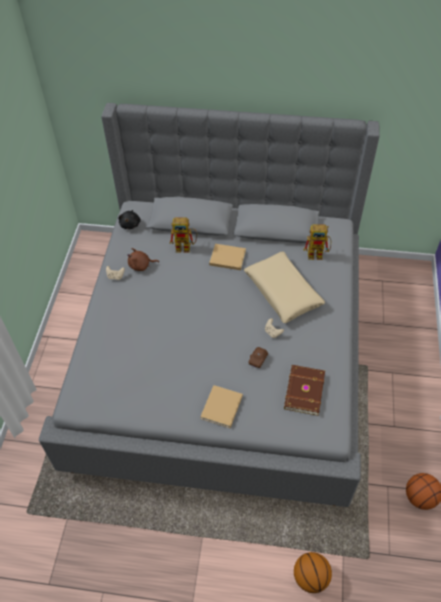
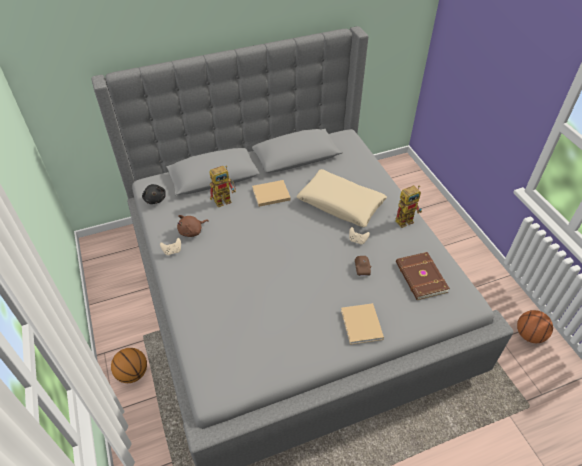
camera: 30 degrees left, 5 degrees down
basketball [294,552,332,593] -> basketball moved to [111,348,147,383]
toy robot [304,224,331,260] -> toy robot moved to [395,185,422,228]

